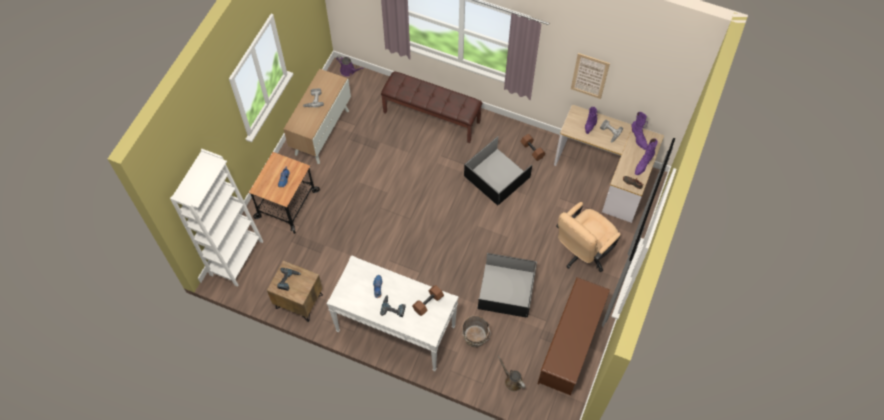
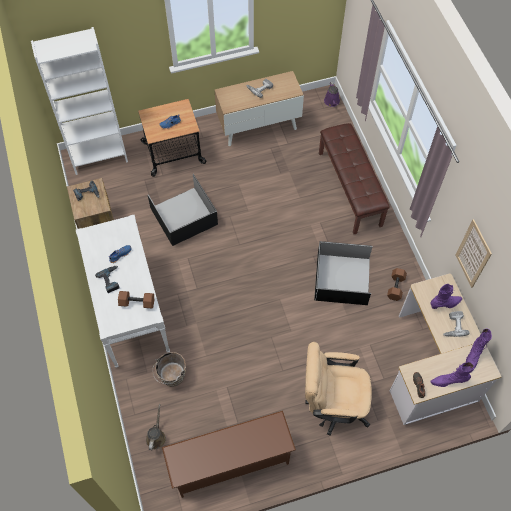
camera: 50 degrees right, 0 degrees up
black storage box [477,253,537,318] -> black storage box moved to [148,174,218,246]

